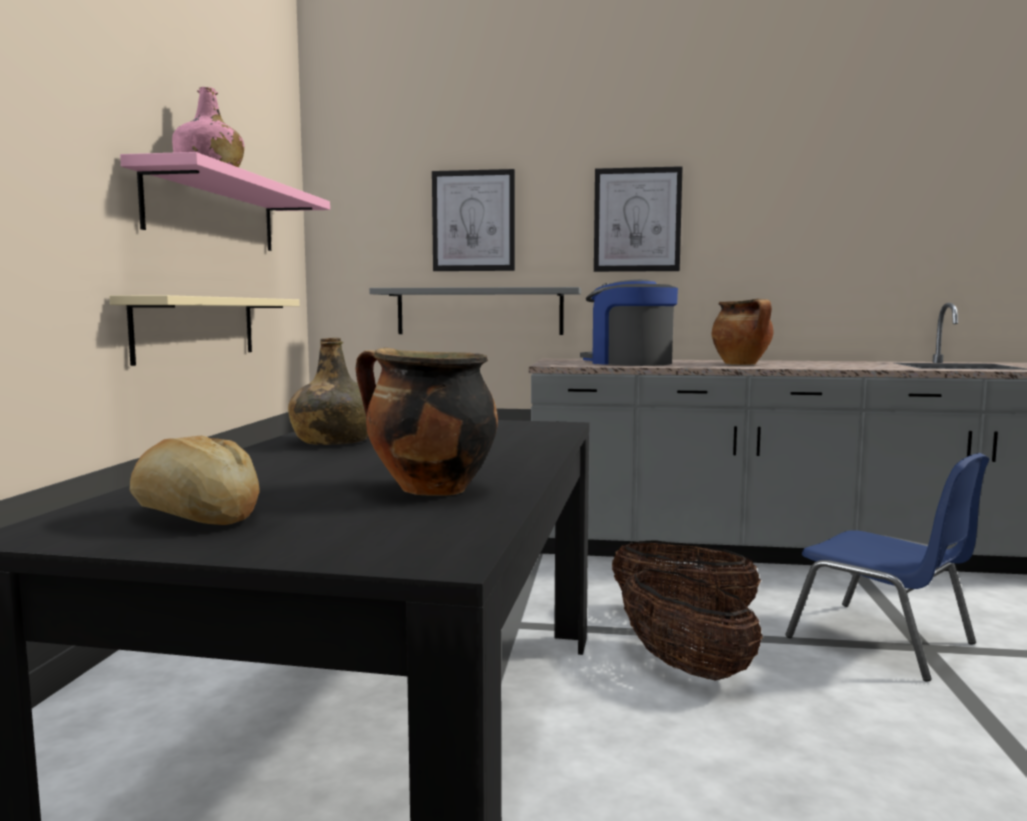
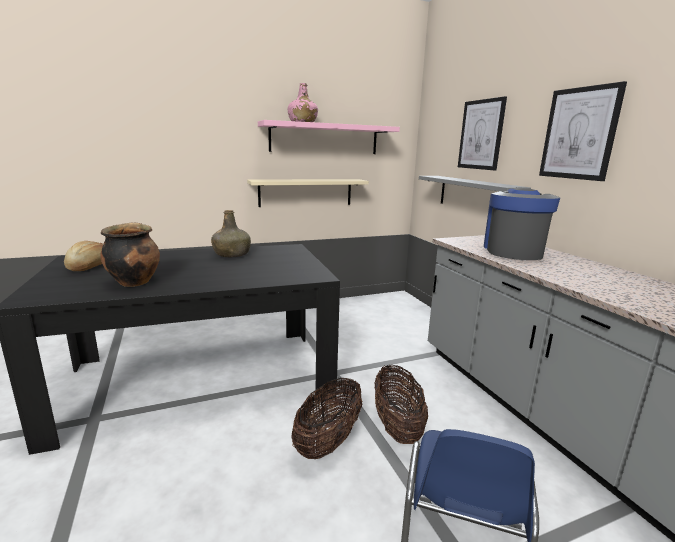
camera: 60 degrees right, 10 degrees up
cooking pot [712,298,773,365] -> none

